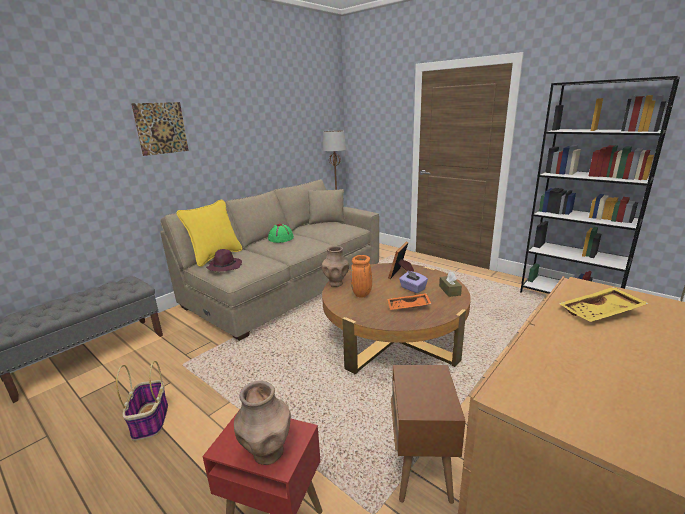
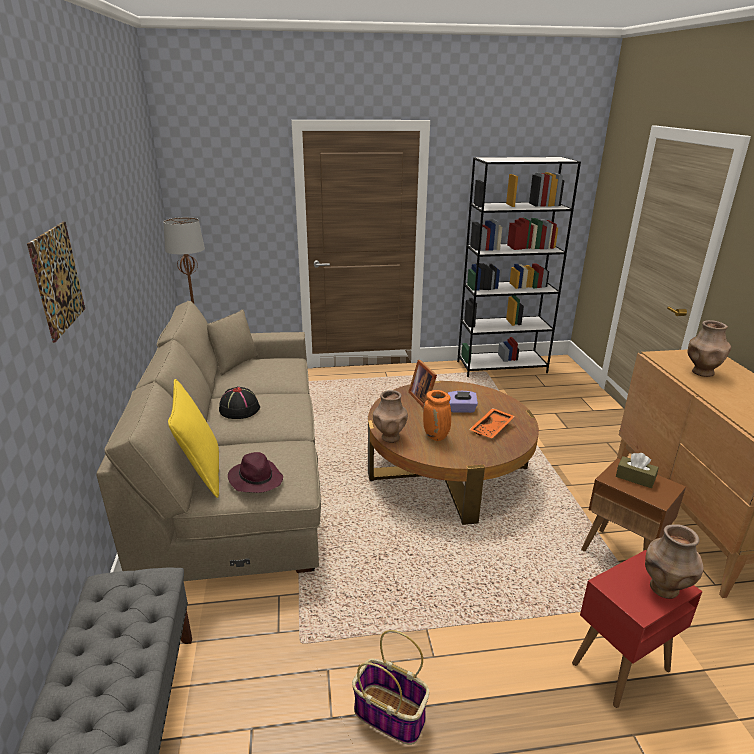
camera: 50 degrees left, 5 degrees up
green hat [268,224,294,243] -> black hat [219,387,260,419]
brown tissue box [439,272,462,297] -> brown tissue box moved to [616,453,659,488]
yellow tray [559,287,649,322] -> brown vase [688,320,731,377]

